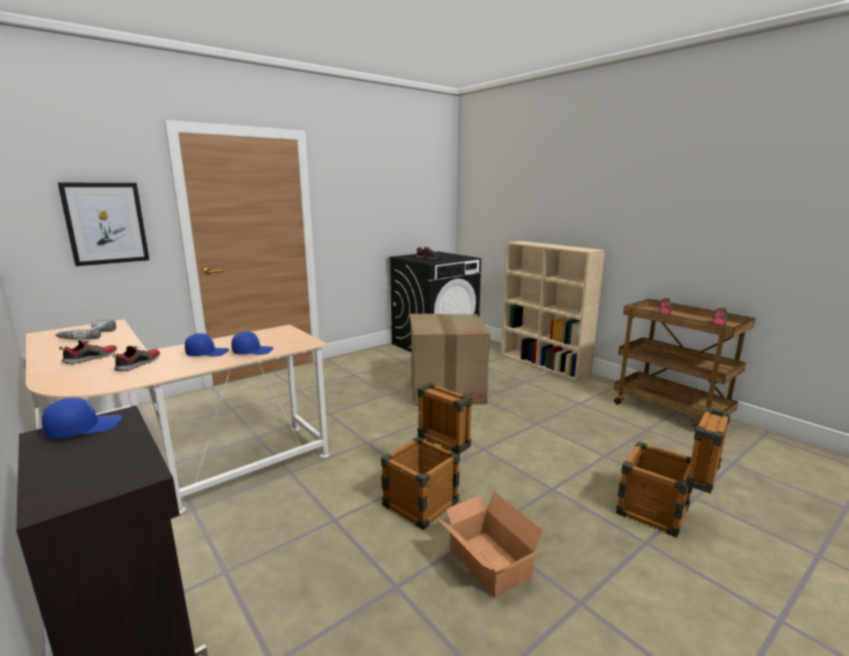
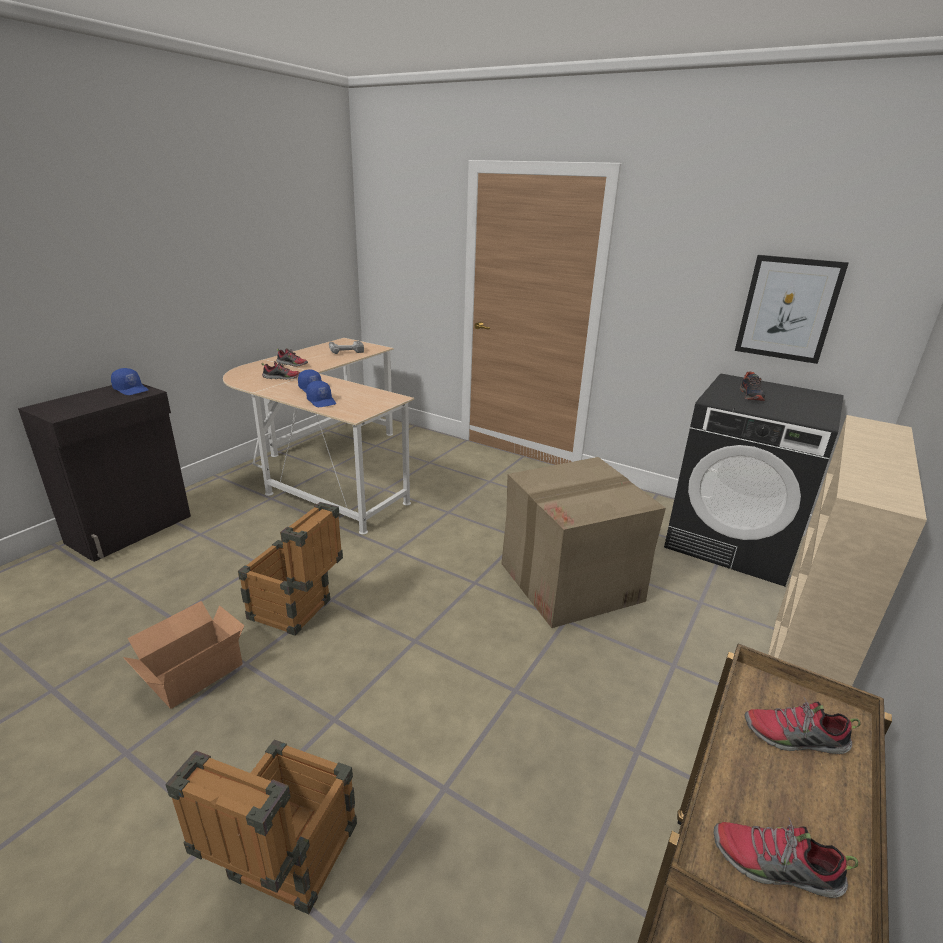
camera: 70 degrees right, 10 degrees up
picture [58,183,149,266] -> picture moved to [735,255,849,364]

